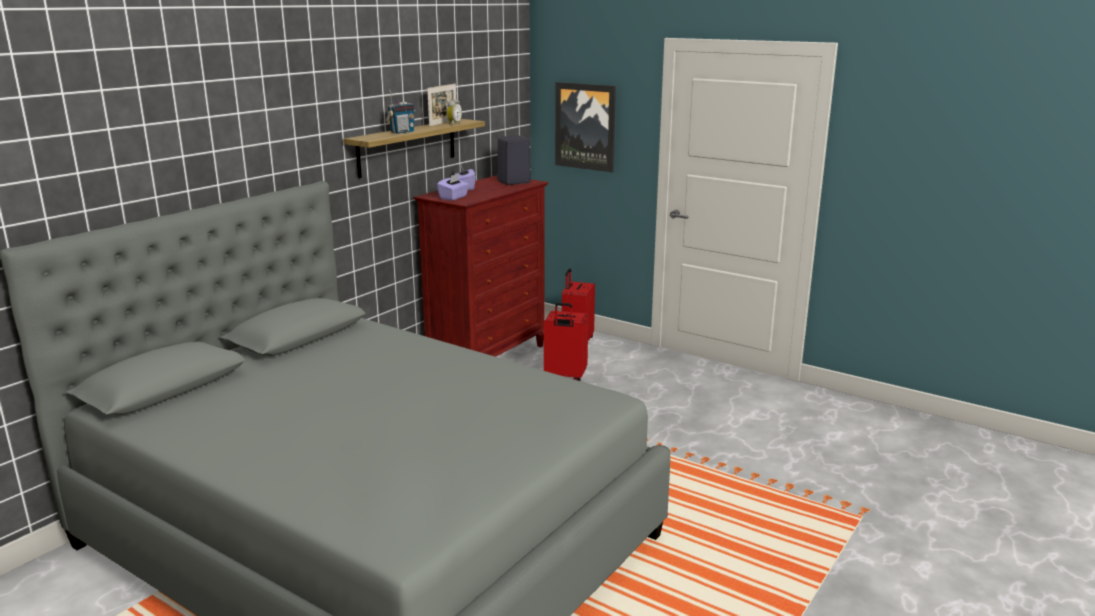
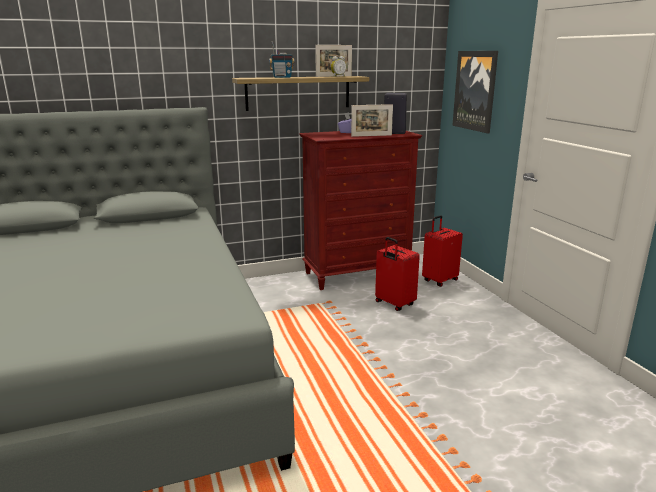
camera: 35 degrees right, 0 degrees up
purple tissue box [437,173,469,200] -> none
none -> picture frame [351,104,393,137]

